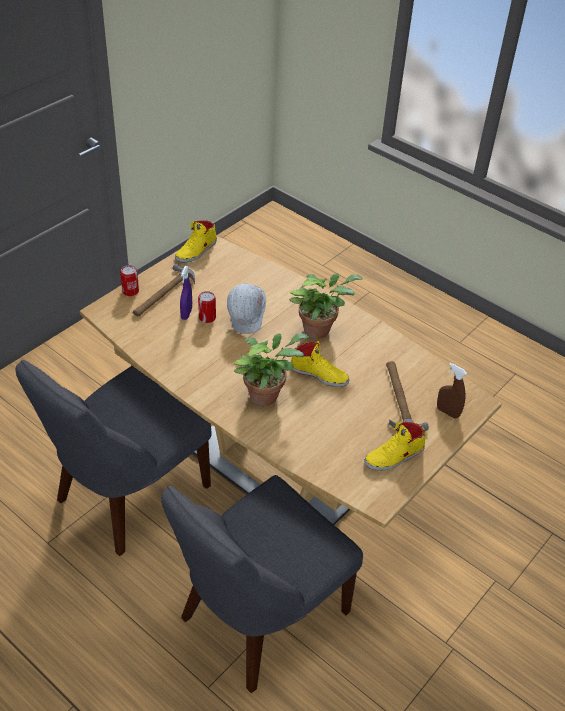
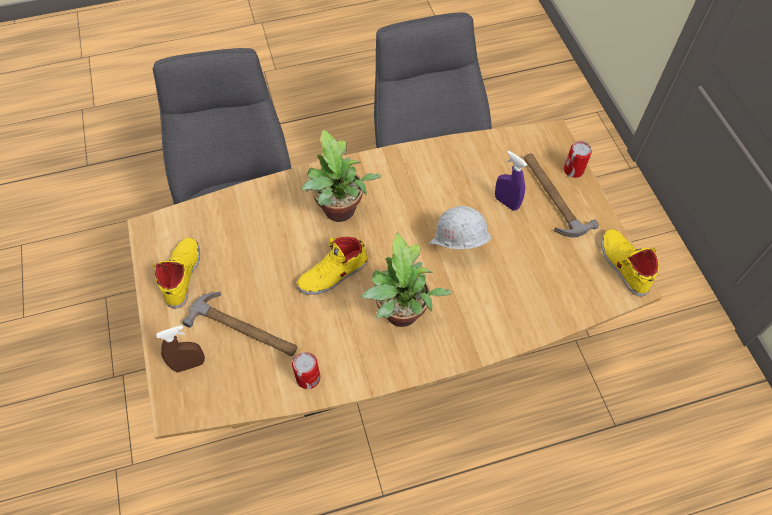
camera: 125 degrees right, 15 degrees up
can [198,291,216,323] -> can moved to [292,352,320,389]

